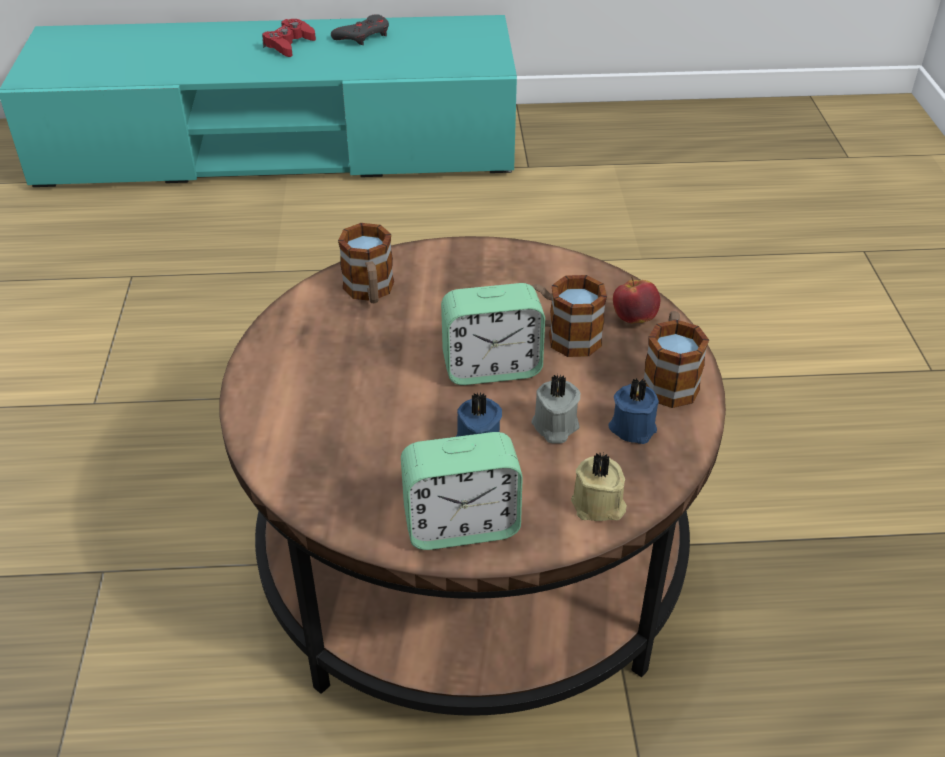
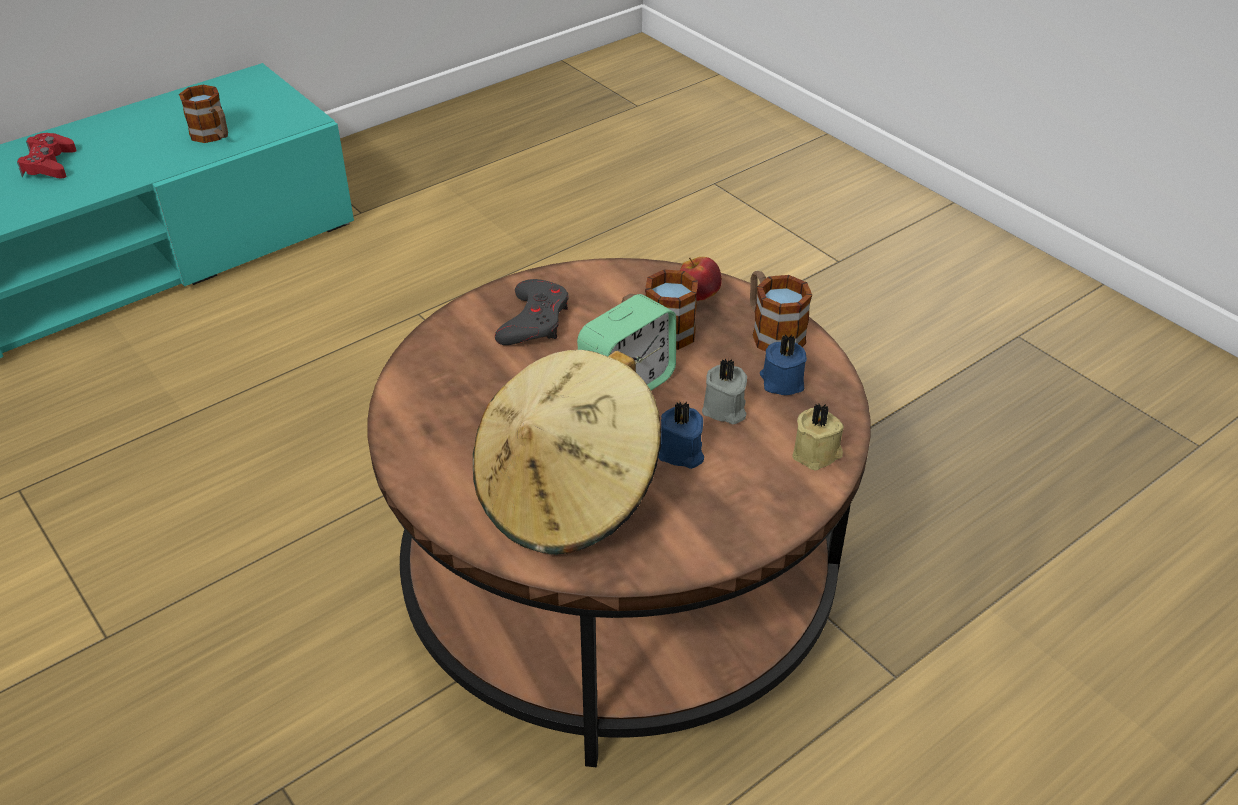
camera: 35 degrees left, 0 degrees up
grey game controller [331,14,389,45] -> grey game controller moved to [495,279,569,345]
mug [338,223,394,303] -> mug moved to [179,85,228,143]
alarm clock [401,432,523,550] -> none
none -> beige hat [473,350,661,555]

